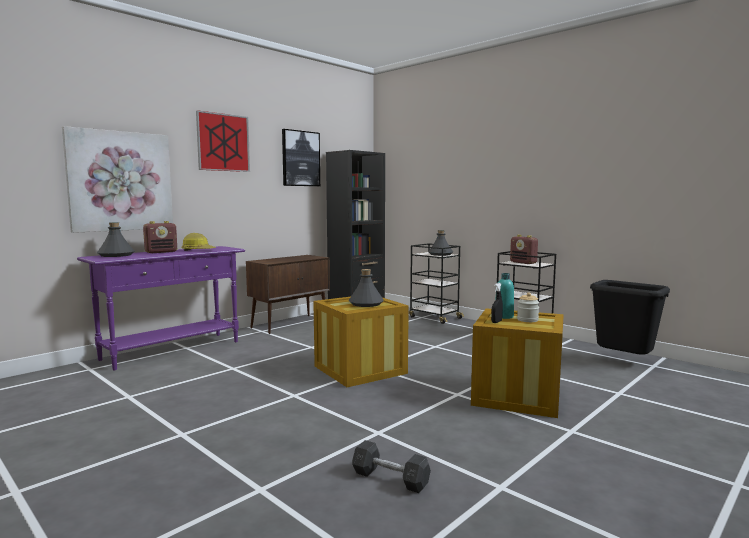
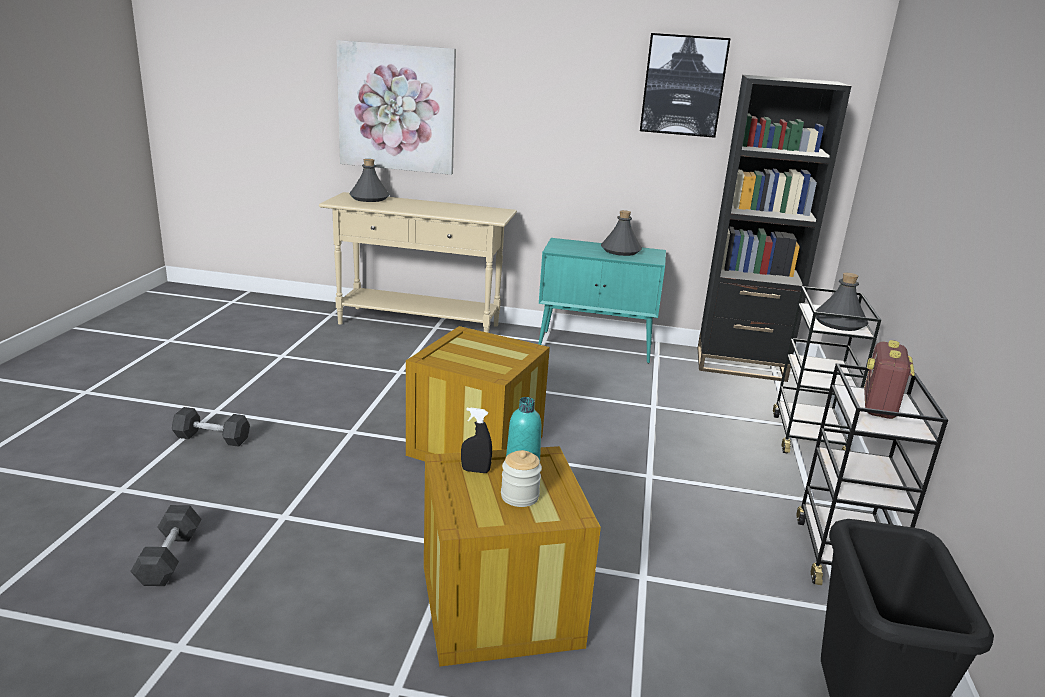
camera: 55 degrees right, 15 degrees up
purple console table [77,246,245,370] -> beige console table [319,192,517,333]
radio [143,221,177,253] -> none
hard hat [181,233,216,251] -> none
picture [196,110,250,172] -> none
brown cabinet [246,255,330,334] -> turquoise cabinet [538,238,666,363]
grey bottle [348,269,384,307] -> grey bottle moved to [601,210,642,256]
none -> grey dumbbell [172,407,250,447]

